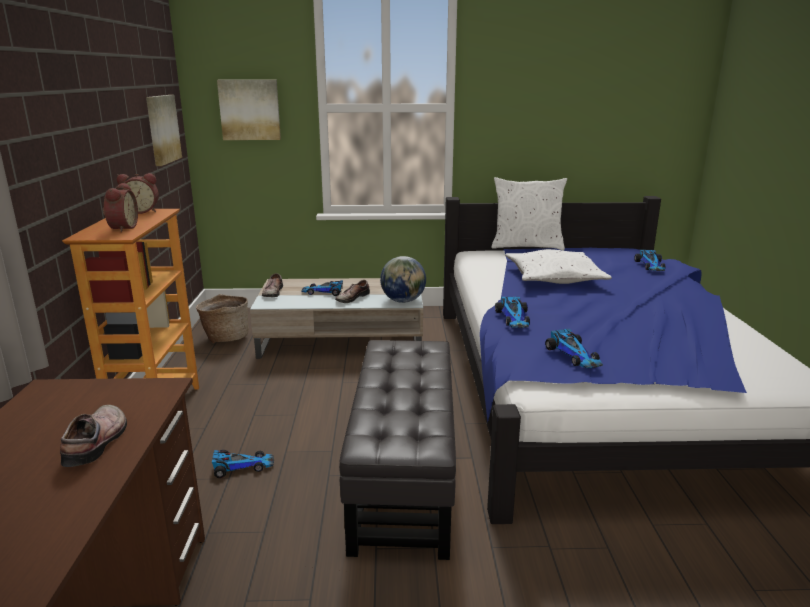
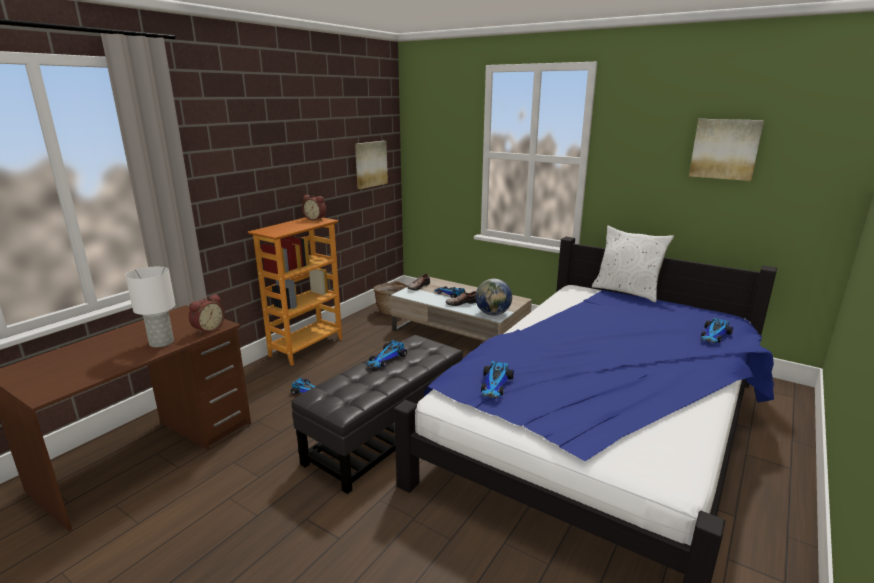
camera: 35 degrees right, 0 degrees up
shoe [60,405,127,467] -> white table lamp [125,267,175,348]
alarm clock [102,183,138,232] -> alarm clock moved to [189,294,225,335]
picture [217,80,281,140] -> picture moved to [689,119,764,181]
toy car [495,297,530,328] -> toy car moved to [366,340,407,368]
white pillow [505,249,612,284] -> none

